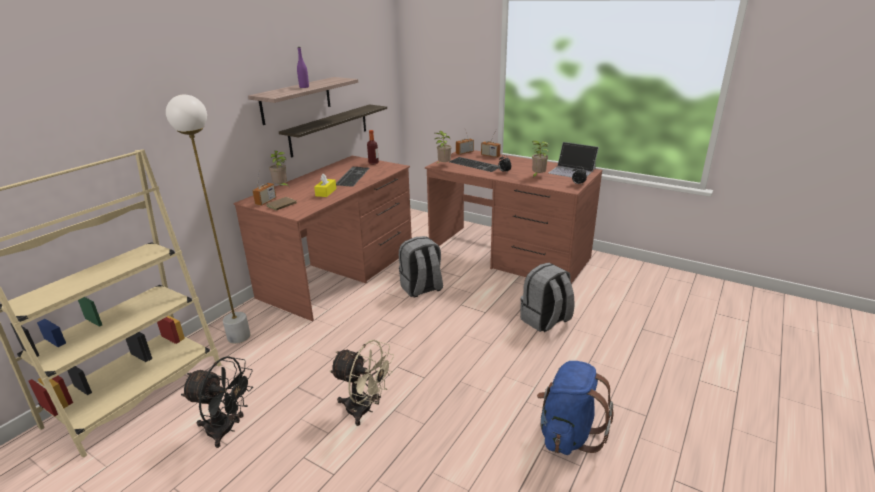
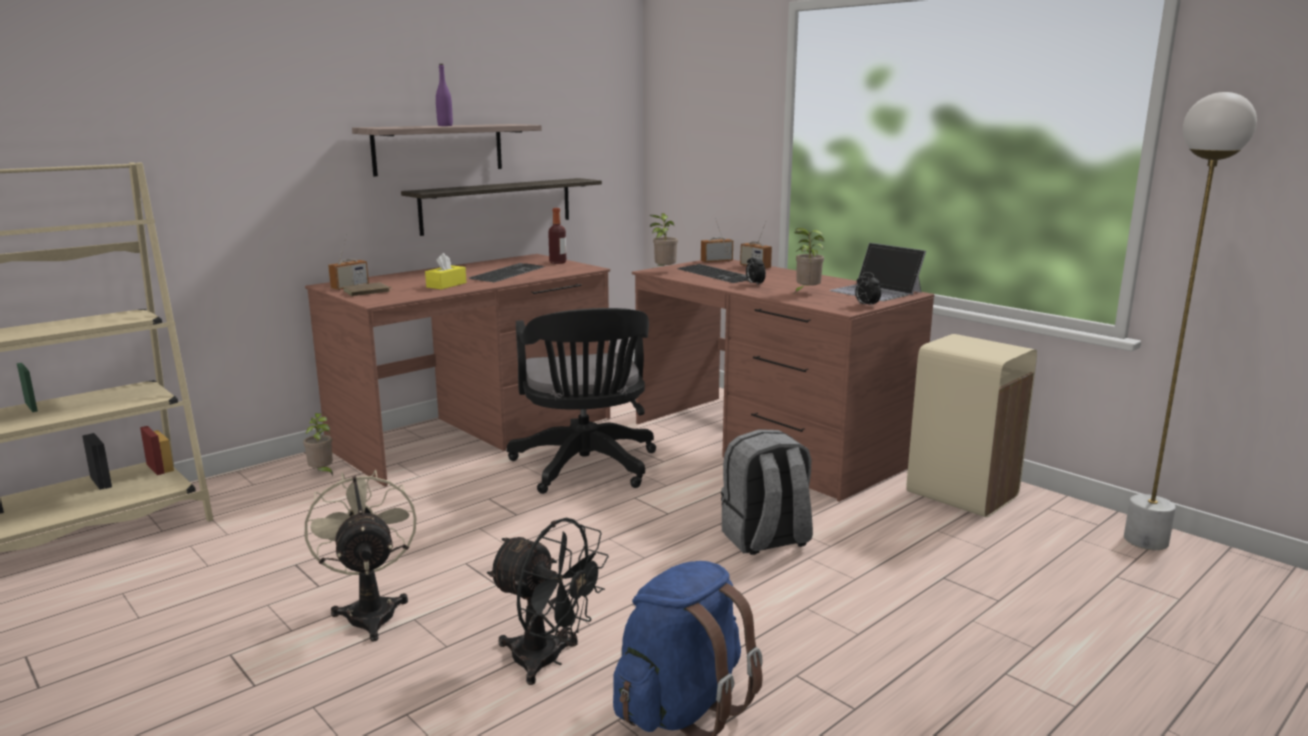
camera: 15 degrees right, 10 degrees down
white floor lamp [166,95,251,344] -> white floor lamp moved to [1124,92,1257,550]
black fan [181,356,253,448] -> black fan moved to [487,518,609,685]
potted plant [269,151,289,186] -> potted plant moved to [303,413,333,476]
beige fan [330,340,394,426] -> beige fan turned 150 degrees counterclockwise [305,470,416,642]
grey backpack [399,236,443,298] -> black office chair [507,308,656,494]
none -> beige trash can [906,334,1037,517]

